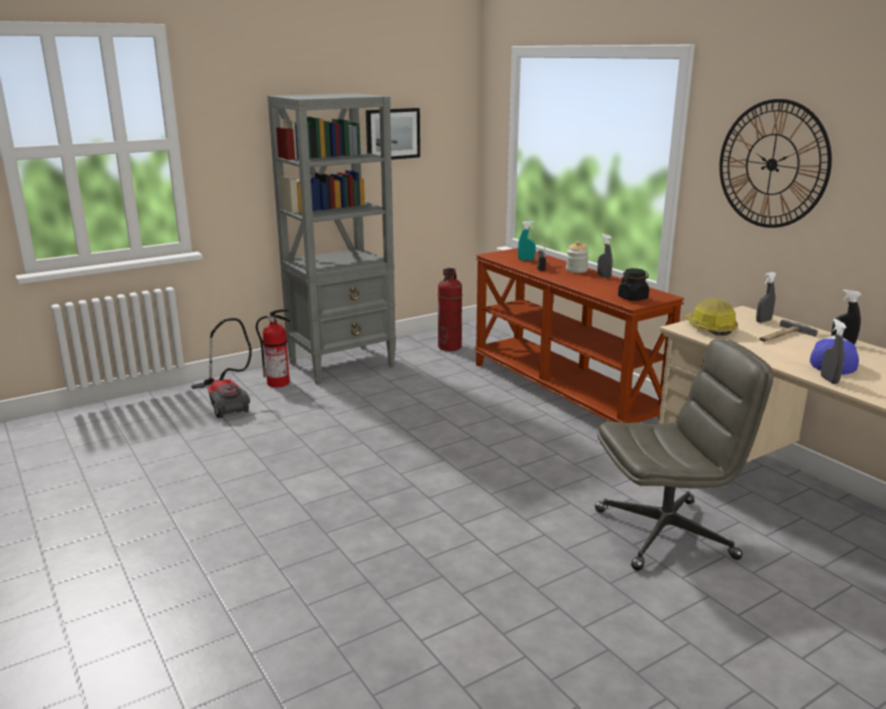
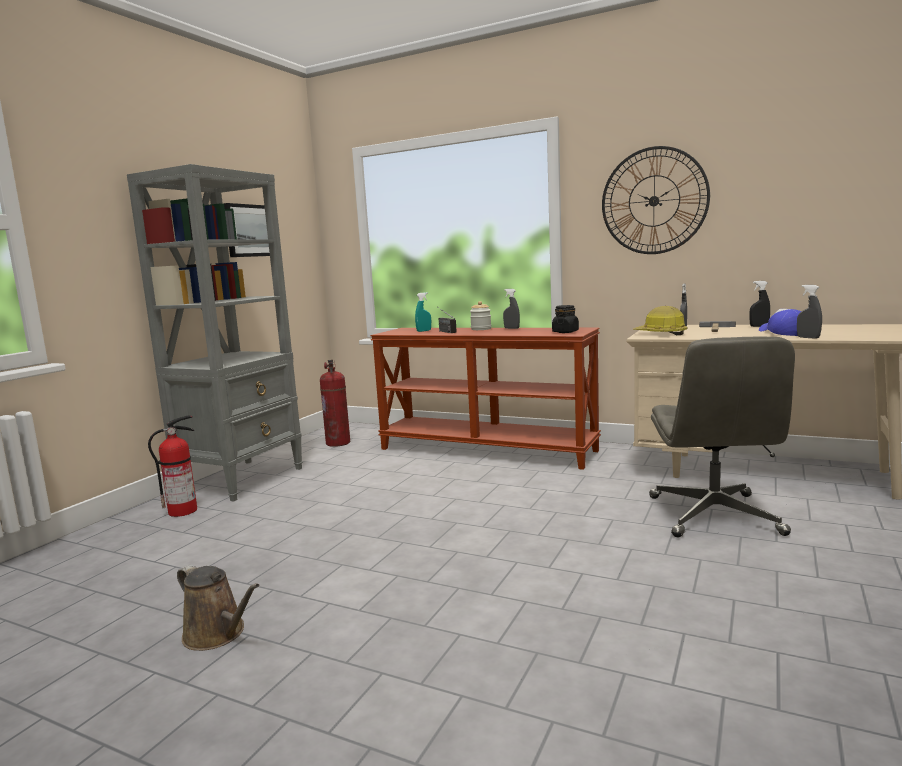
camera: 30 degrees left, 10 degrees down
vacuum cleaner [191,318,252,418] -> none
grey office chair [595,339,774,571] -> grey office chair turned 135 degrees clockwise [649,337,795,537]
none -> brown watering can [177,565,260,651]

